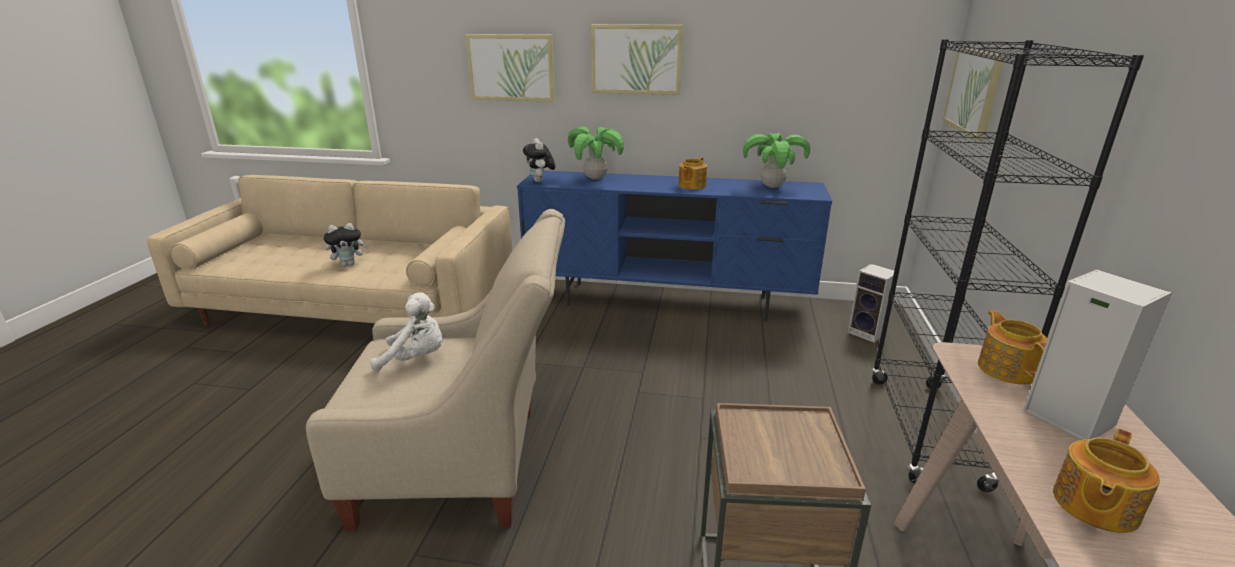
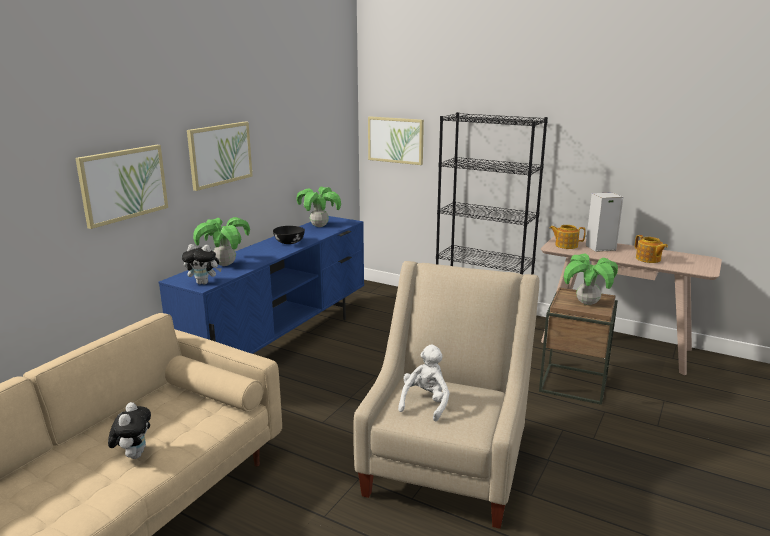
camera: 70 degrees left, 5 degrees down
teapot [678,157,707,189] -> black bowl [273,226,305,244]
speaker [848,264,899,343] -> none
none -> potted plant [564,253,618,305]

